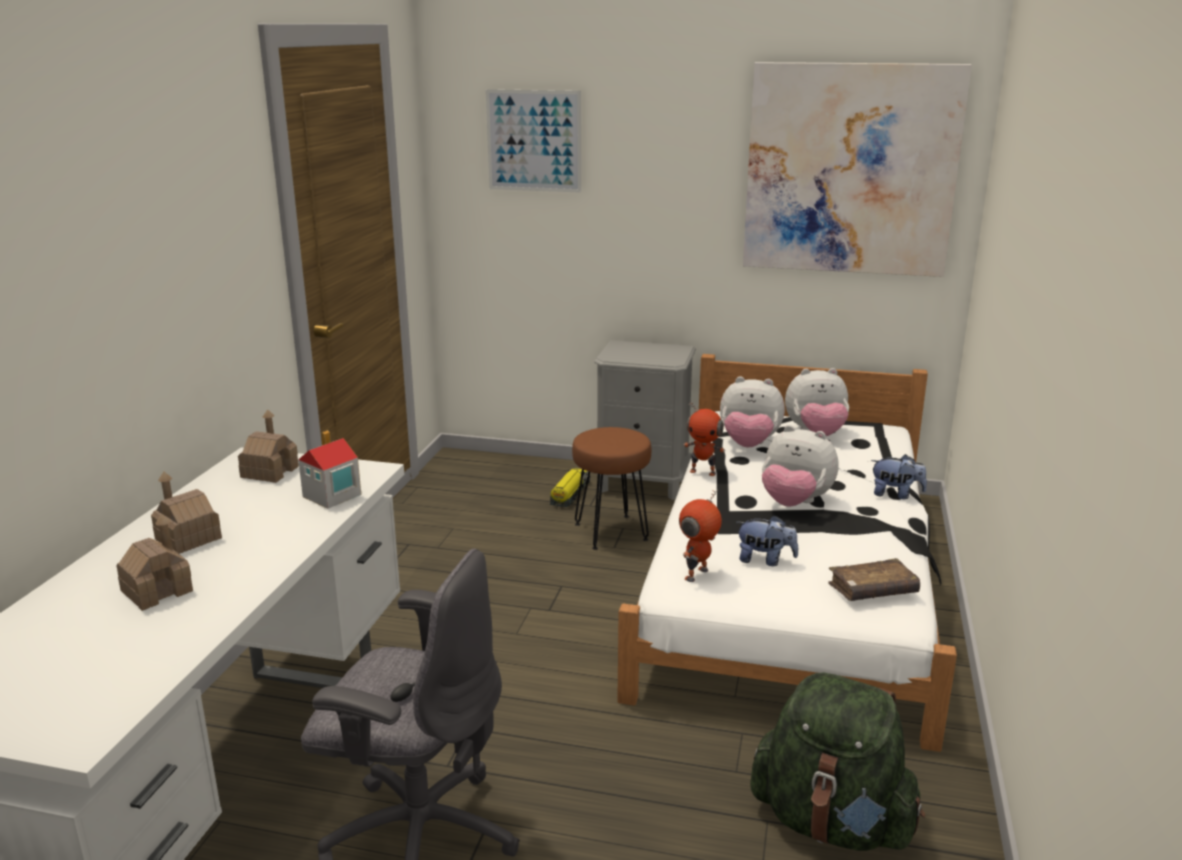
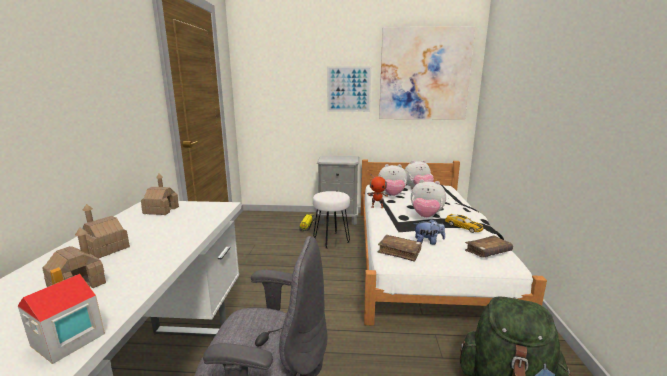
camera: 10 degrees left, 5 degrees down
toy house [298,430,361,509] -> toy house moved to [18,267,105,364]
picture [486,89,581,193] -> picture moved to [327,66,371,112]
brown stool [572,427,651,550] -> white stool [313,191,350,249]
toy robot [679,489,722,582] -> brown book [378,235,422,262]
plush toy [871,454,927,499] -> none
none -> toy car [445,214,483,233]

